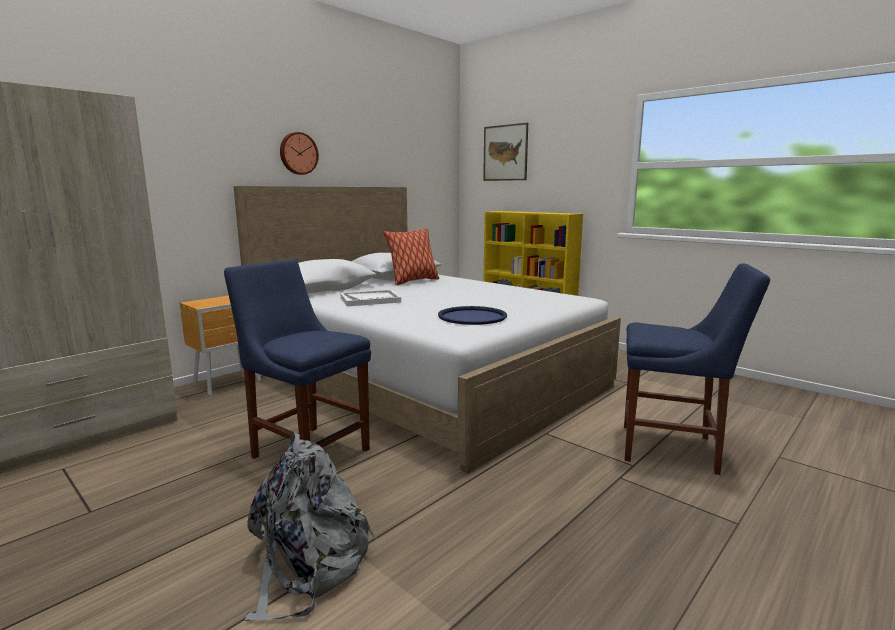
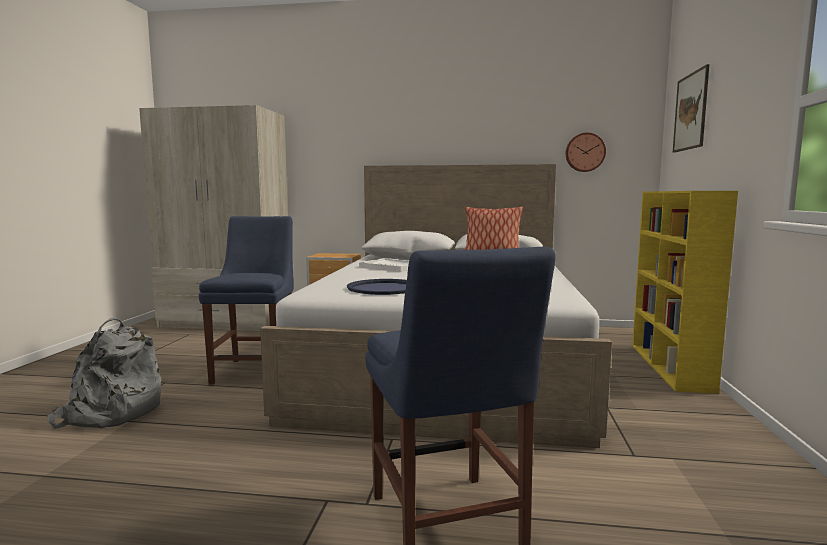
camera: 55 degrees right, 5 degrees down
wall clock [280,132,319,175] -> wall clock moved to [566,132,606,172]

